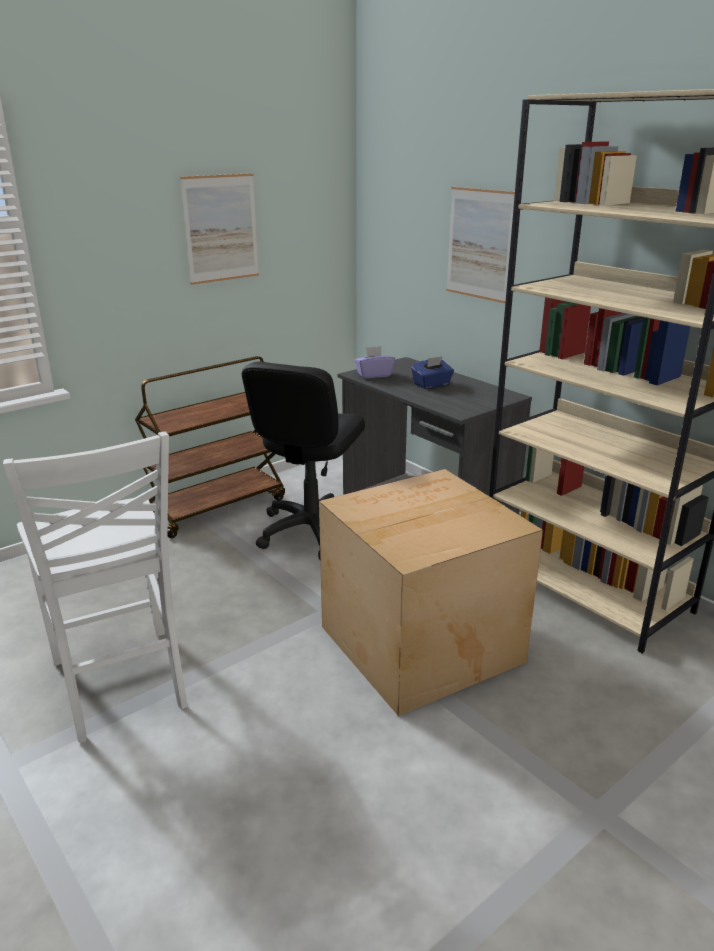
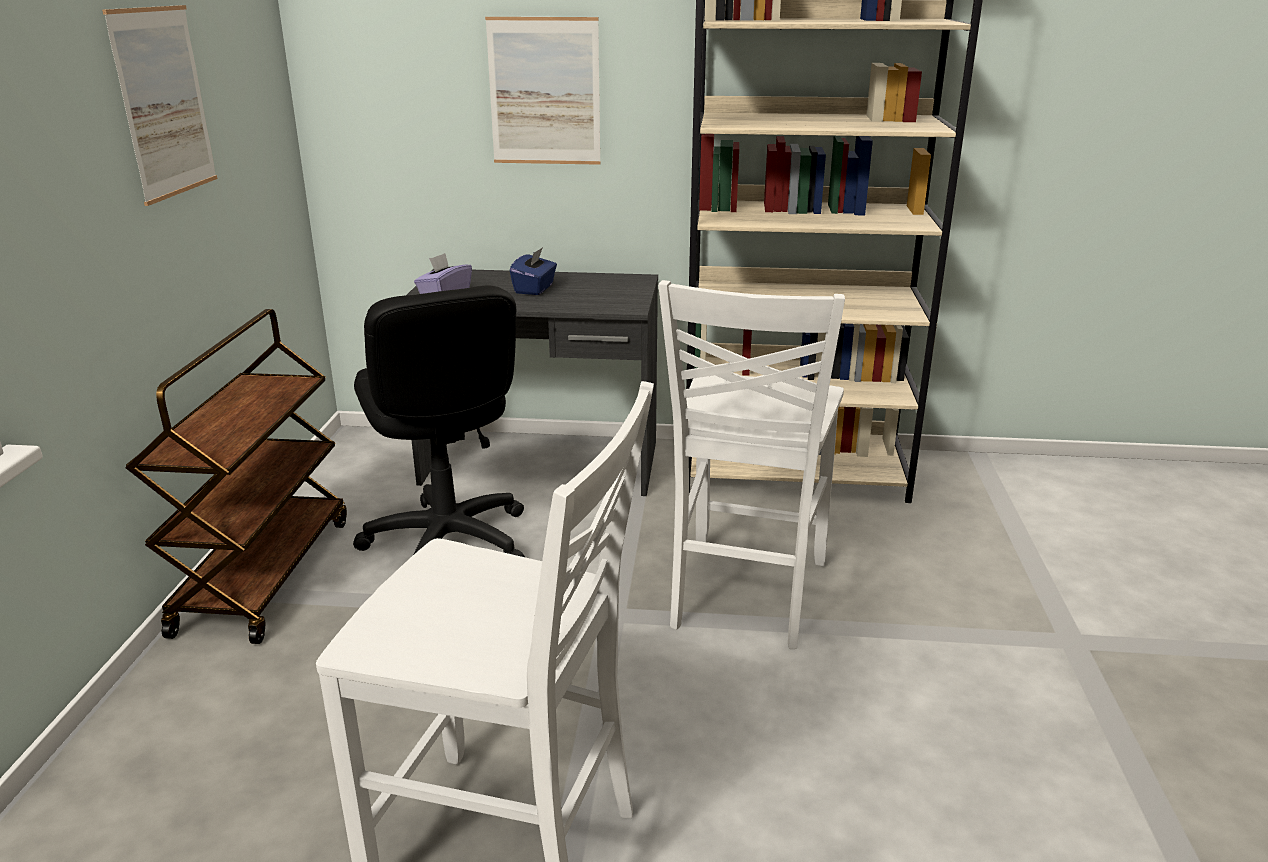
camera: 45 degrees left, 0 degrees up
cardboard box [319,469,543,716] -> white chair [658,280,845,649]

